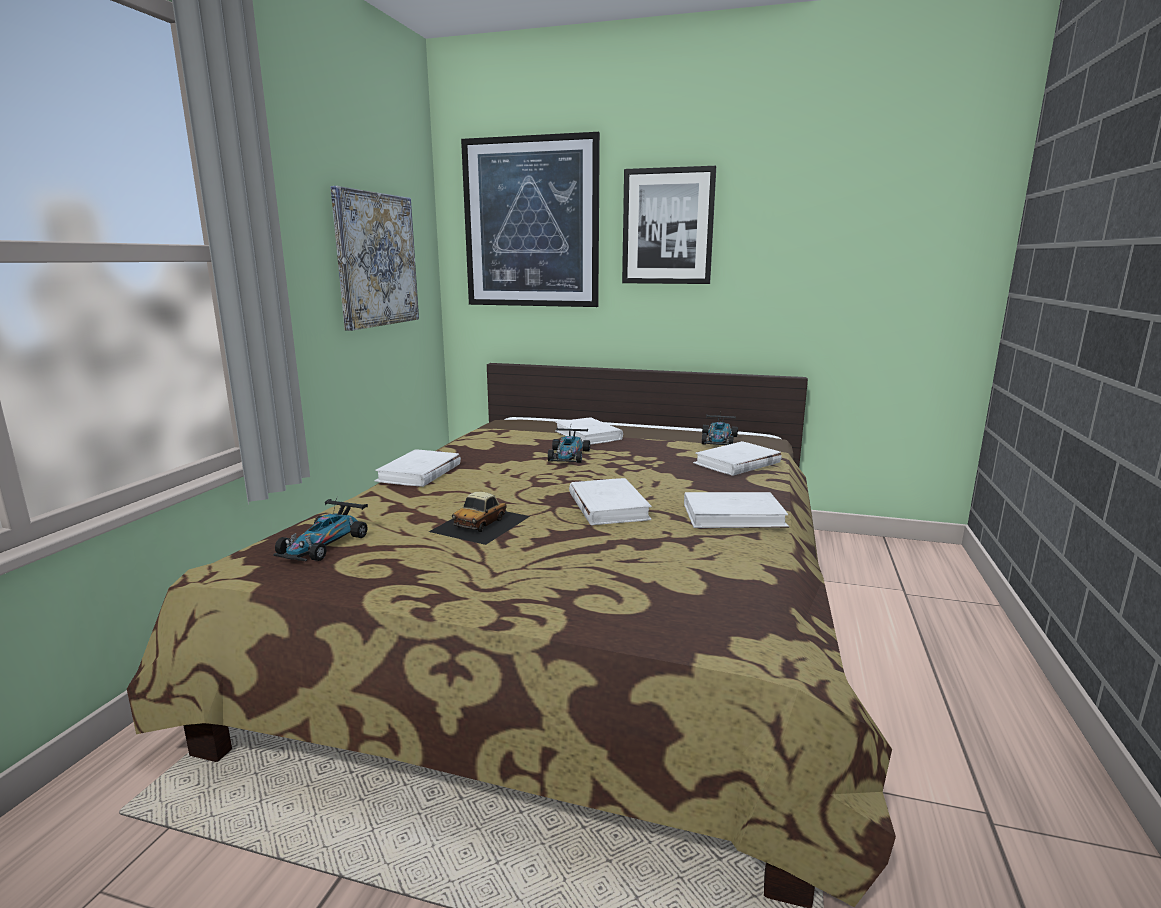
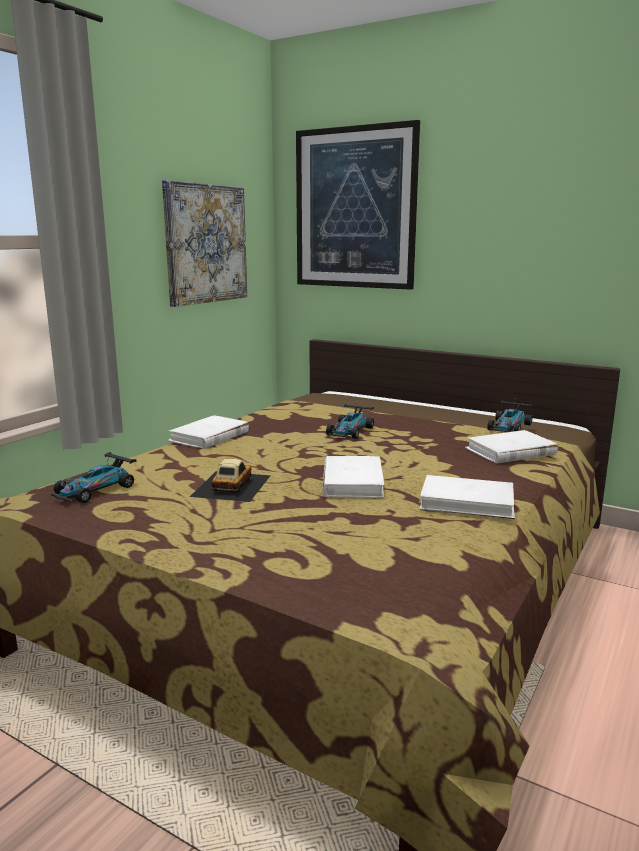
camera: 15 degrees right, 0 degrees up
toy car [429,492,530,545] -> toy car turned 150 degrees clockwise [190,459,271,502]
white book [555,417,623,445] -> none
picture [622,166,716,284] -> none

